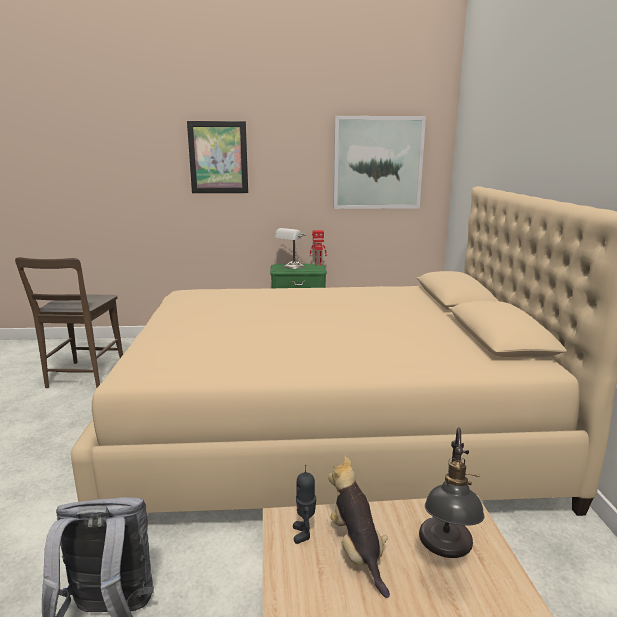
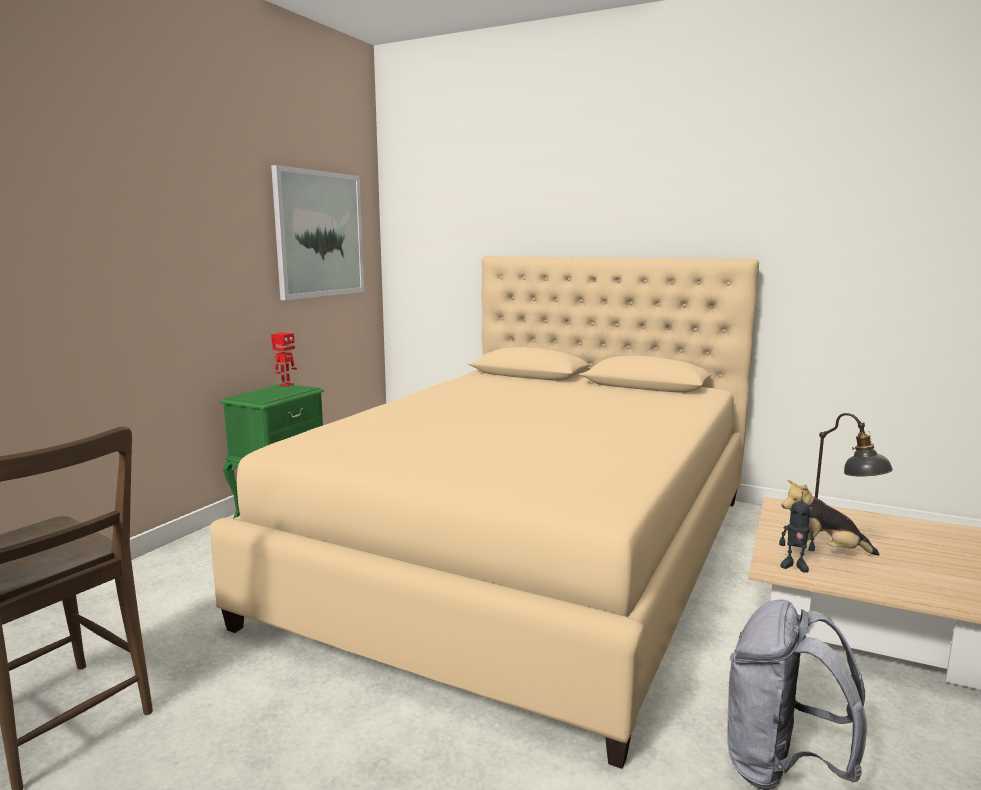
camera: 60 degrees left, 5 degrees down
picture [187,121,248,193] -> none
white table lamp [274,228,306,269] -> none

